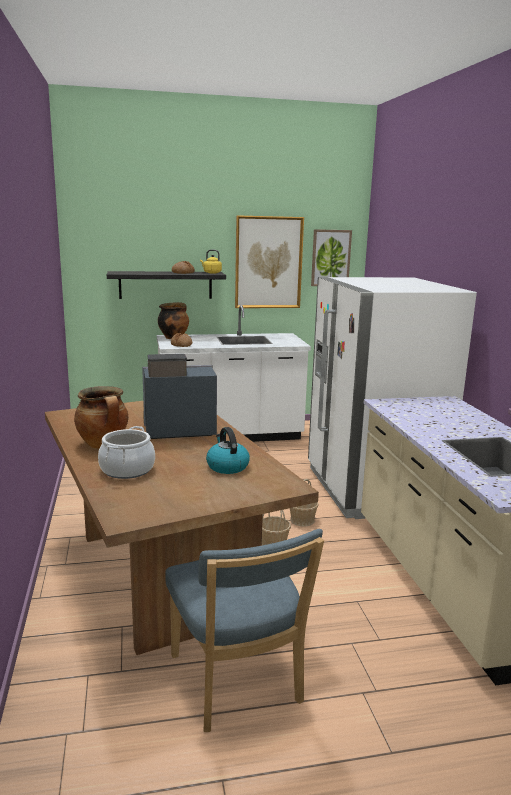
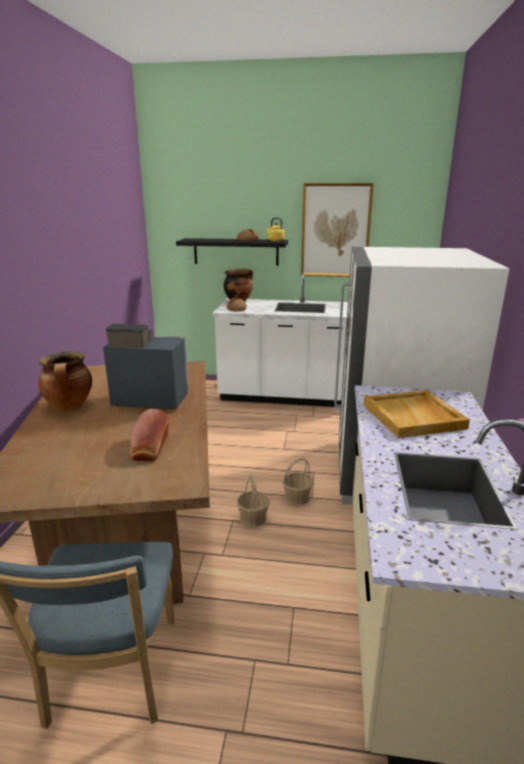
camera: 20 degrees right, 5 degrees up
cooking pot [98,426,155,479] -> none
kettle [206,427,250,474] -> bread [130,409,169,461]
picture [311,229,352,286] -> none
none -> beige tray [364,390,470,438]

